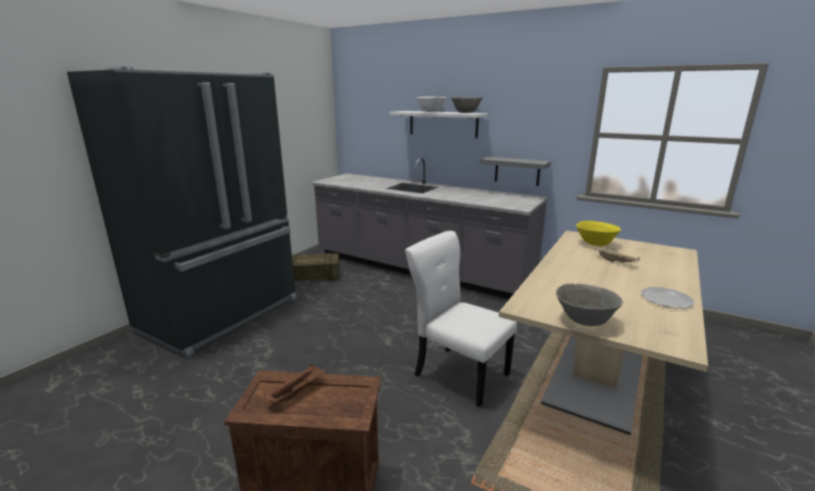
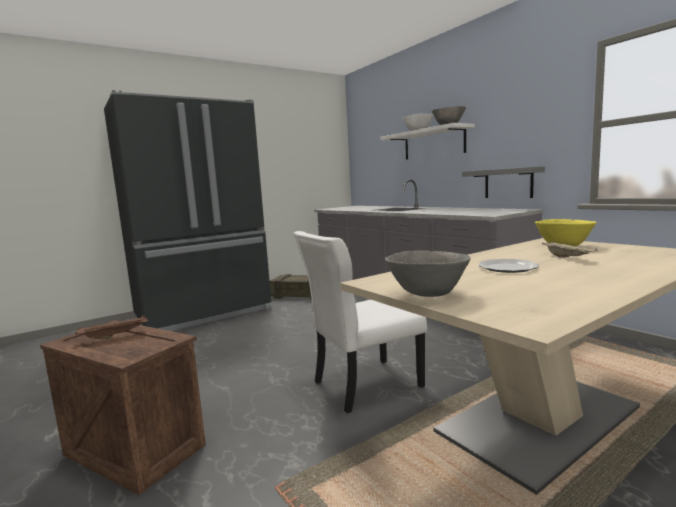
camera: 25 degrees right, 10 degrees down
white chair [405,231,517,407] -> white chair turned 90 degrees counterclockwise [293,231,427,413]
plate [641,287,694,308] -> plate moved to [478,259,539,273]

